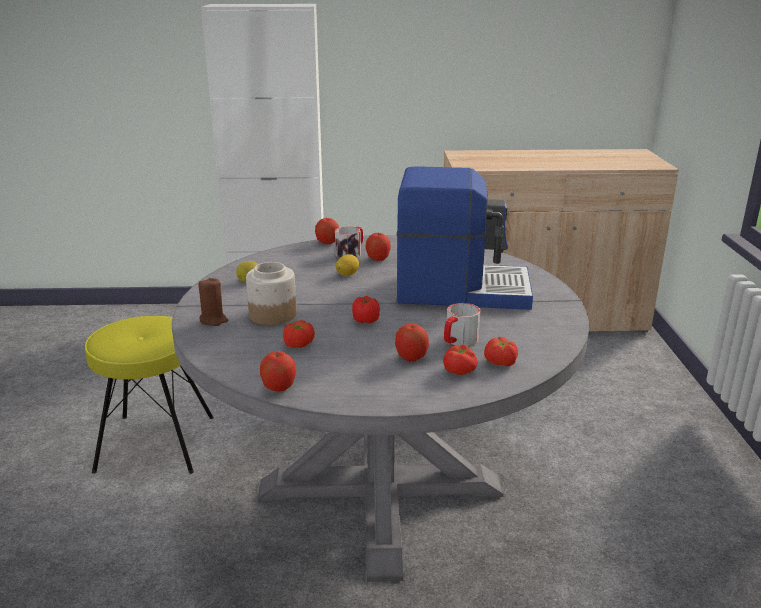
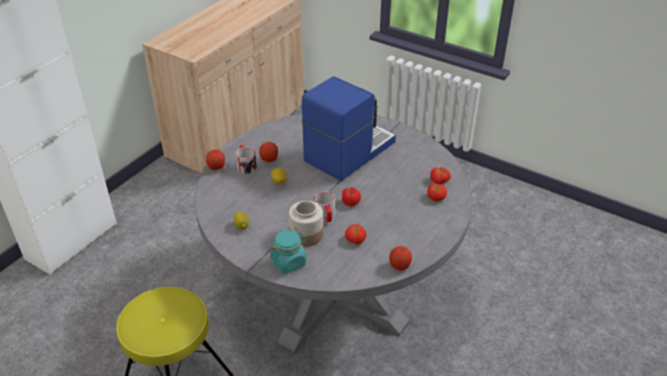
camera: 55 degrees left, 15 degrees up
brown candle [198,277,228,326] -> turquoise jar [270,230,306,274]
apple [395,324,429,362] -> none
mug [444,303,481,346] -> mug moved to [314,191,335,222]

